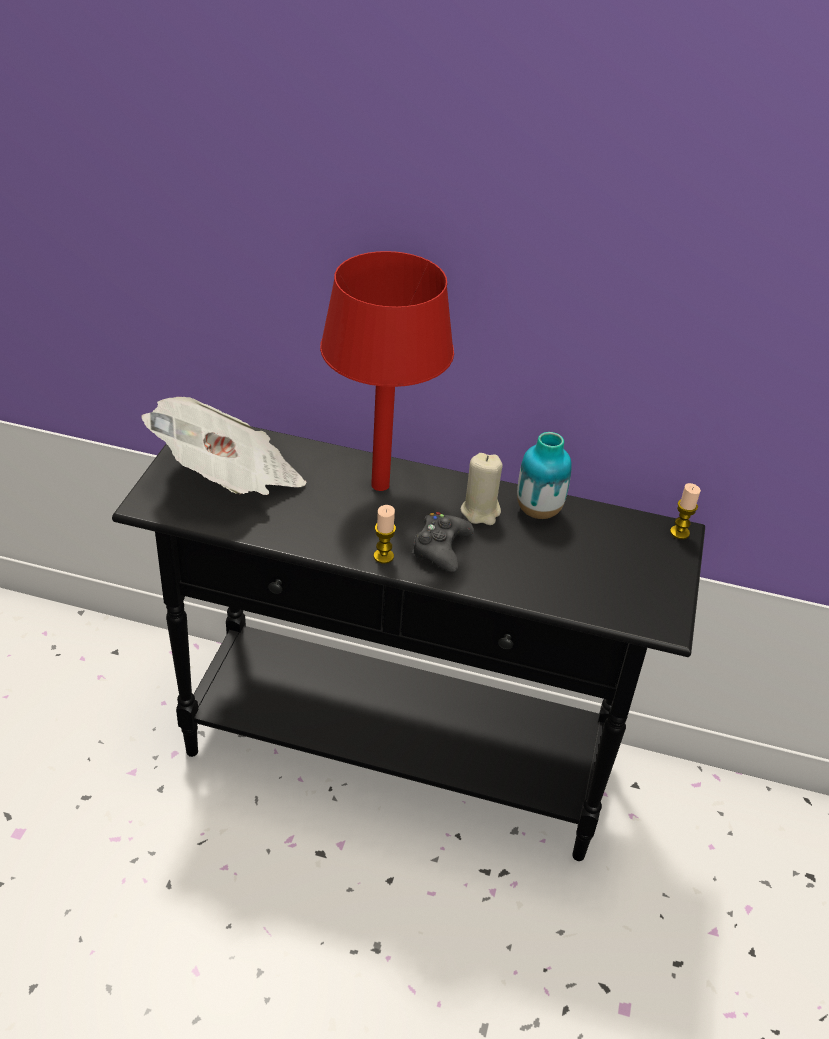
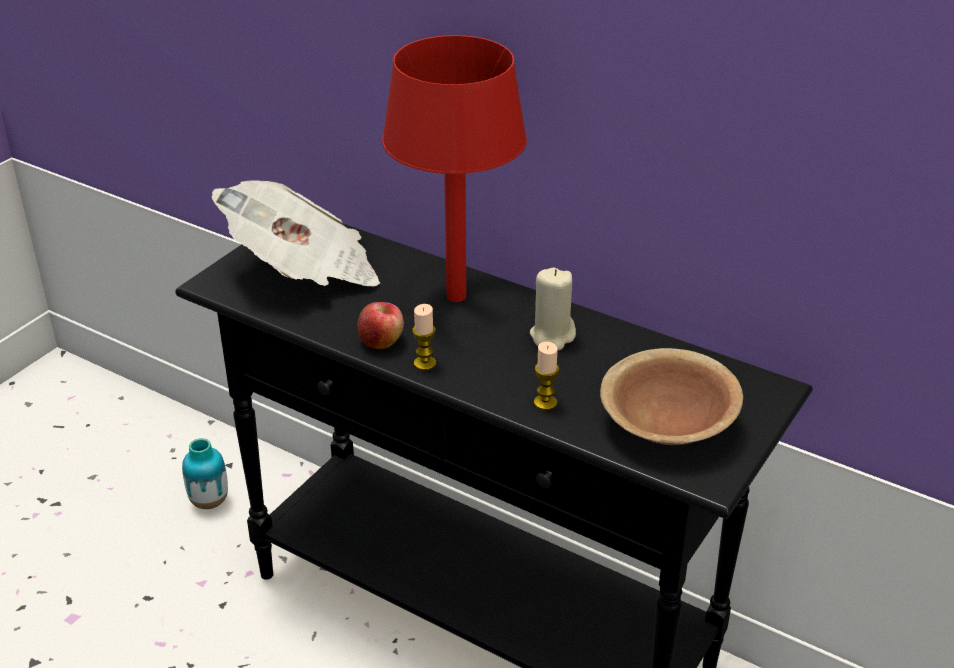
camera: 20 degrees right, 5 degrees down
black game controller [411,512,474,572] -> none
vase [517,432,572,519] -> vase moved to [182,438,228,509]
candle [670,483,701,539] -> candle moved to [534,342,559,410]
none -> apple [357,302,404,349]
none -> brown bowl [600,348,743,445]

